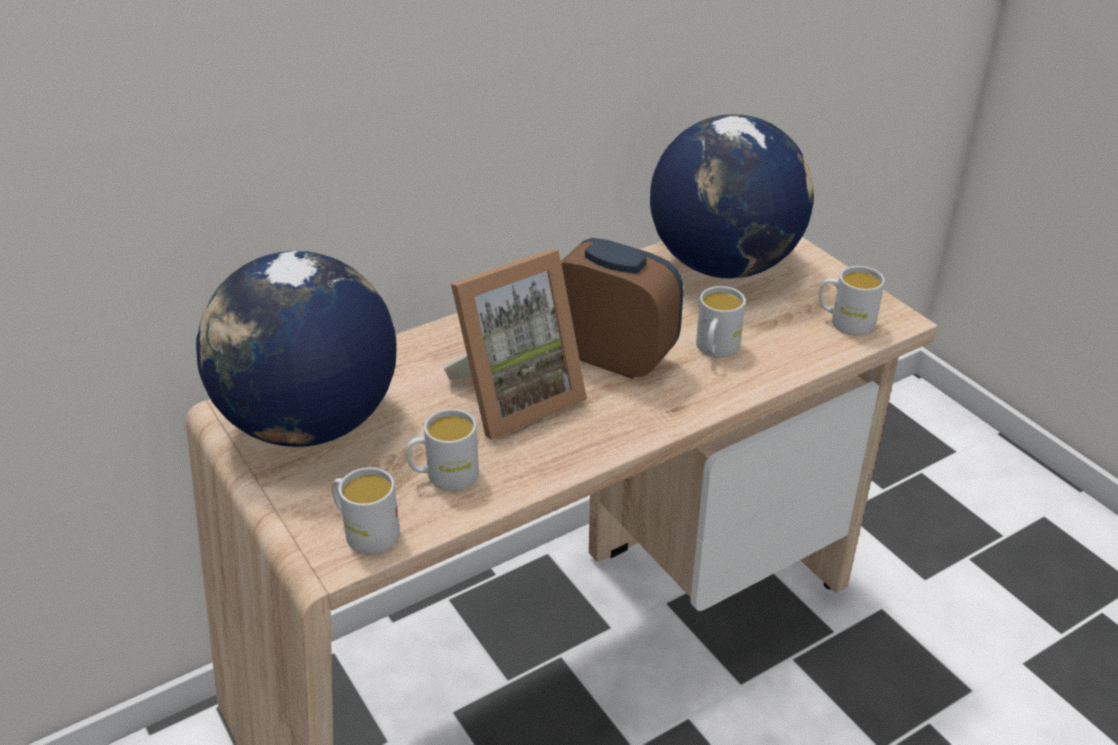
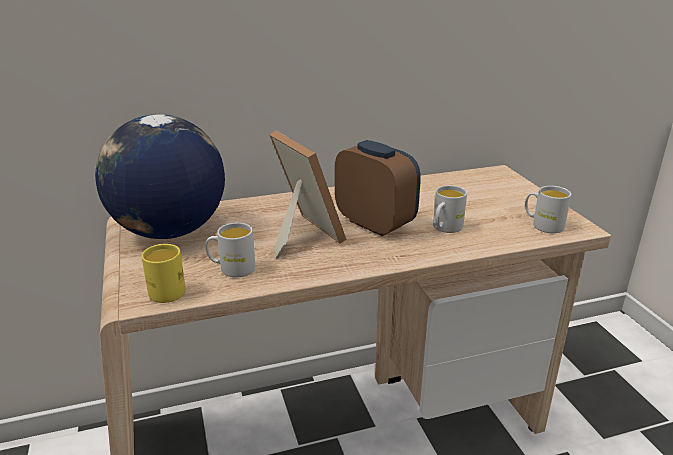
camera: 15 degrees right, 10 degrees down
white mug [332,467,400,554] -> yellow mug [141,244,186,303]
picture frame [443,249,587,440] -> picture frame turned 105 degrees counterclockwise [269,131,346,258]
globe [650,114,814,279] -> none

